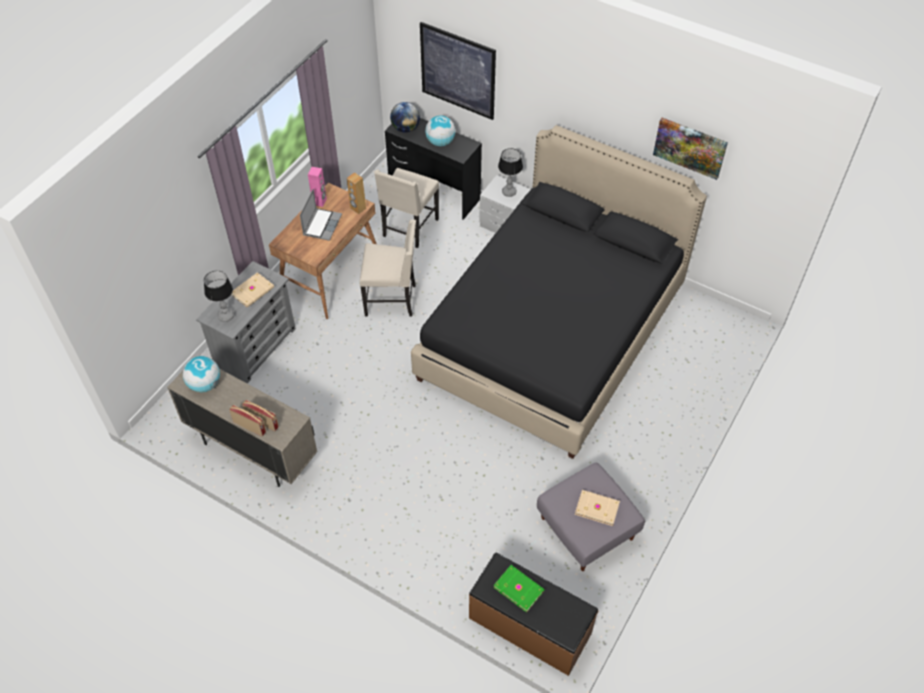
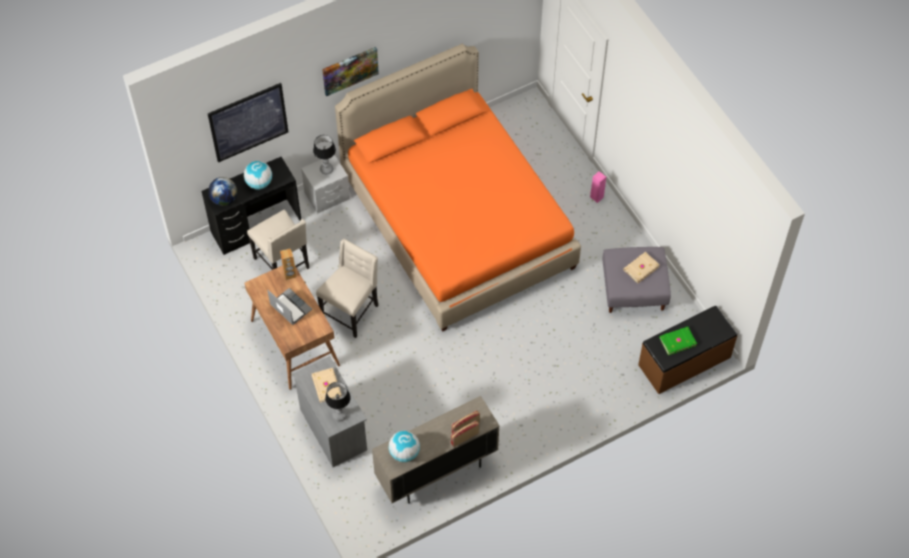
camera: 60 degrees left, 5 degrees up
pink speaker [308,167,327,207] -> pink speaker moved to [590,171,606,203]
black bed [411,125,707,459] -> orange bed [335,44,581,331]
picture [653,118,728,180] -> picture moved to [322,47,379,96]

